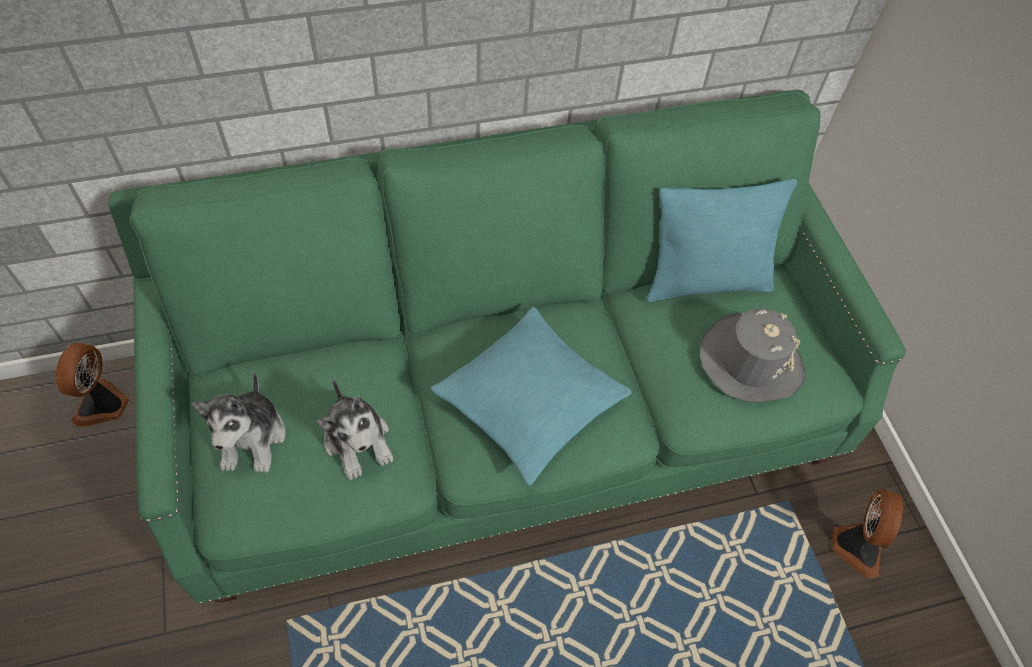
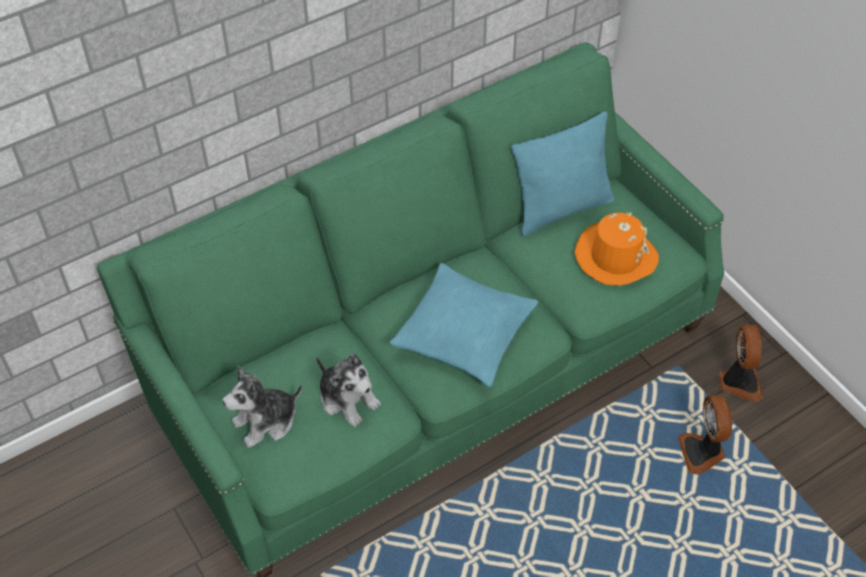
camera: 15 degrees left, 5 degrees down
fan [55,343,129,427] -> fan moved to [678,395,732,474]
plush toy [191,371,285,473] -> plush toy turned 75 degrees clockwise [223,366,302,448]
grey hat [700,309,805,402] -> orange hat [574,212,659,286]

